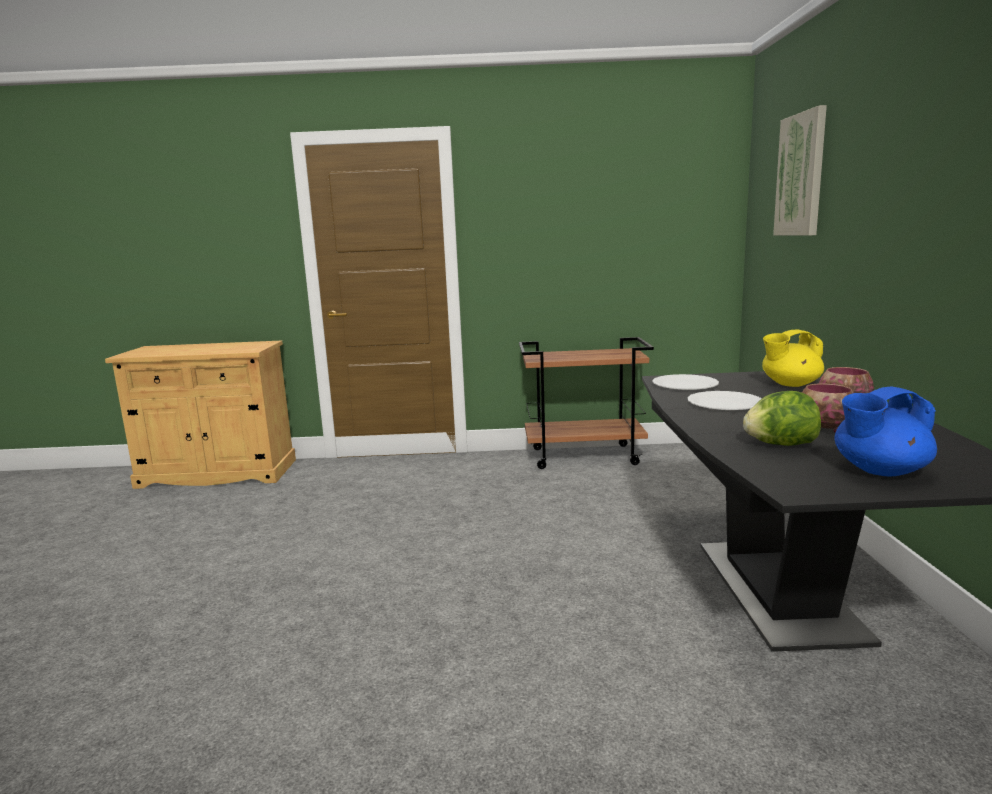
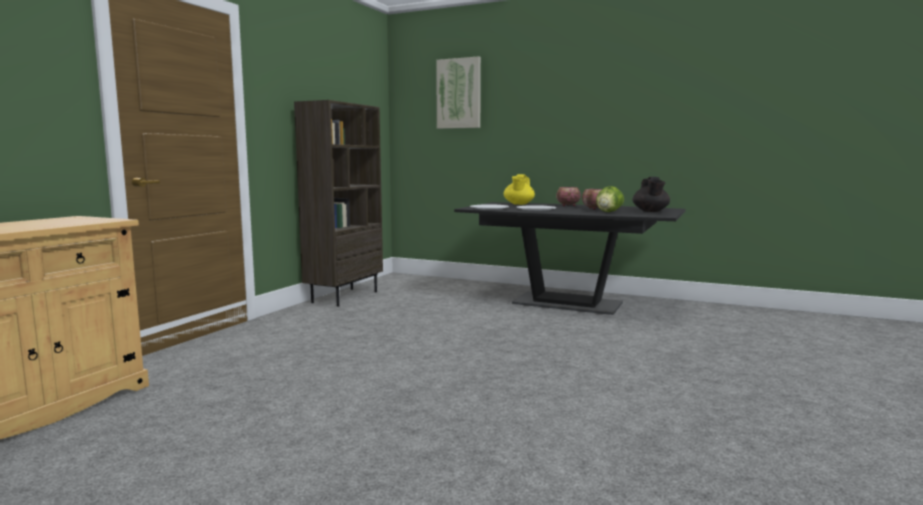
camera: 65 degrees left, 5 degrees down
brown cart [519,337,654,469] -> brown bookcase [294,100,383,306]
blue teapot [835,386,937,476] -> black teapot [632,177,670,212]

